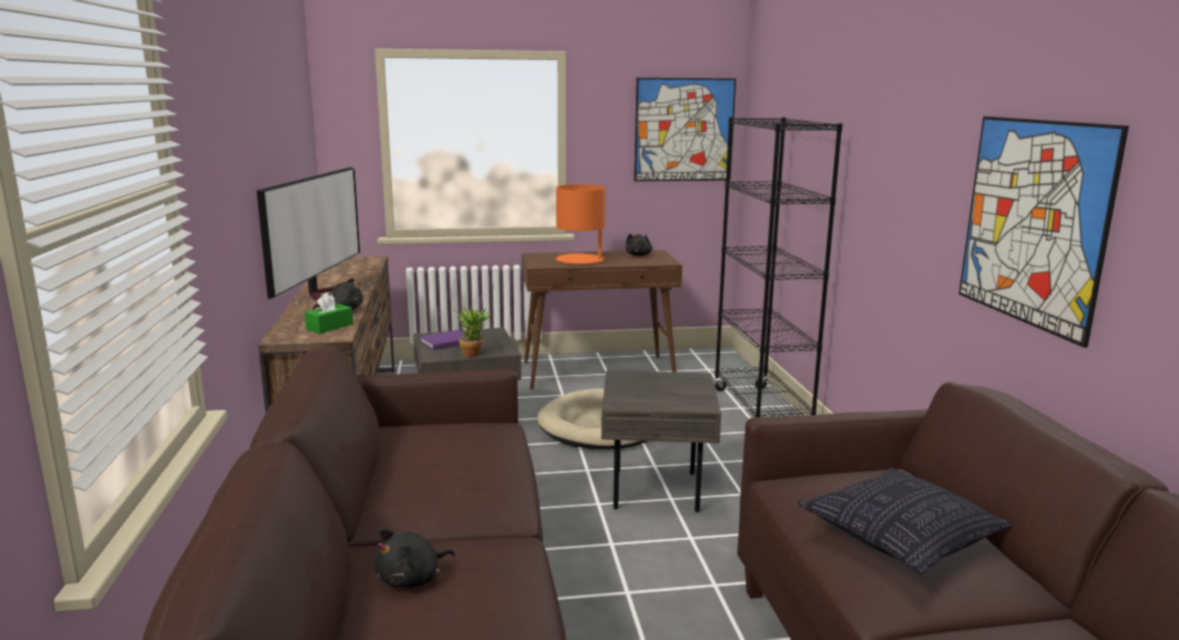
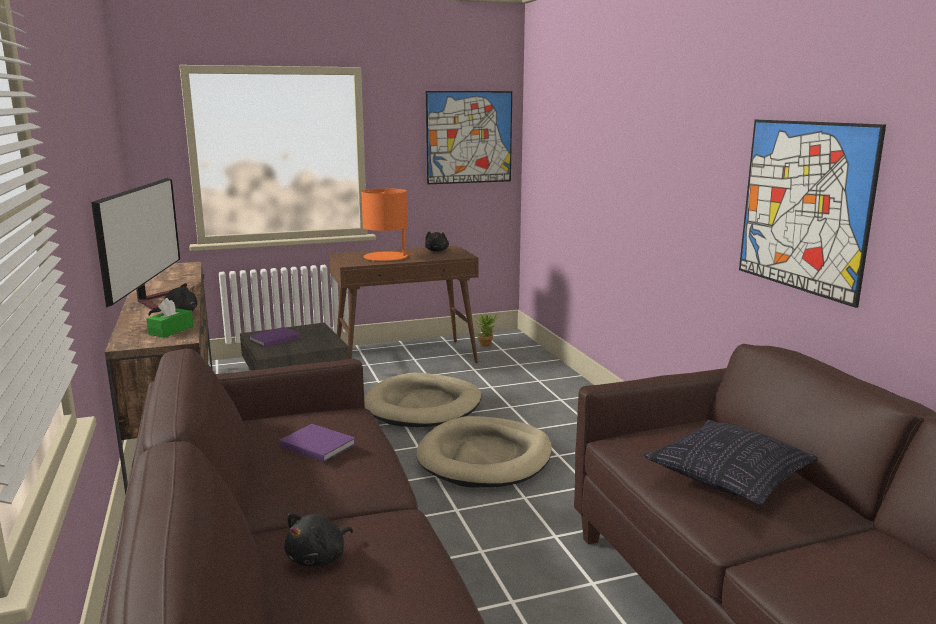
camera: 10 degrees left, 0 degrees up
potted plant [453,307,491,357] -> potted plant moved to [475,313,497,347]
grey side table [601,370,721,512] -> beige dog bed [416,416,552,487]
black bookcase [713,117,843,417] -> none
none -> purple book [279,424,356,463]

